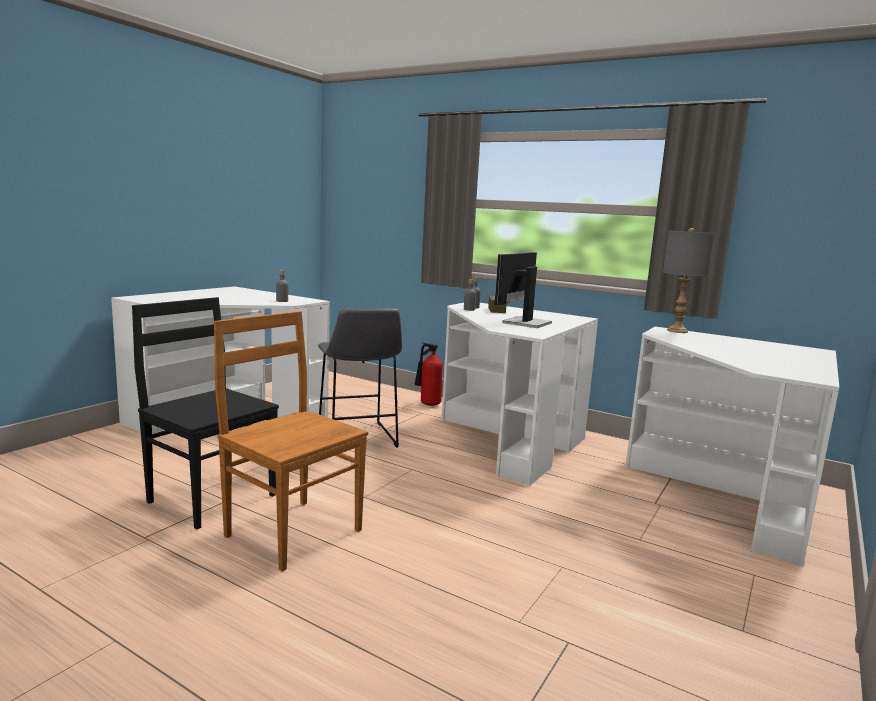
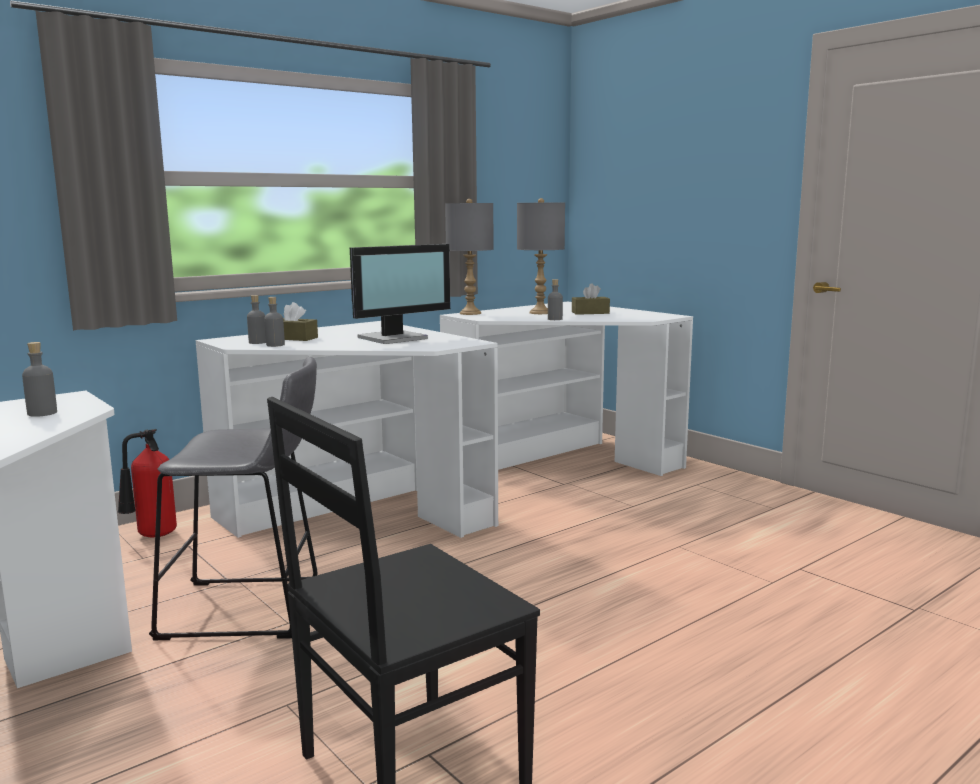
camera: 70 degrees left, 0 degrees up
brown chair [214,311,368,571] -> none
monitor [495,252,552,328] -> monitor turned 90 degrees counterclockwise [350,244,450,344]
none -> grey table lamp [517,198,565,314]
none -> grey bottle [548,279,563,320]
none -> brown tissue box [572,283,610,315]

